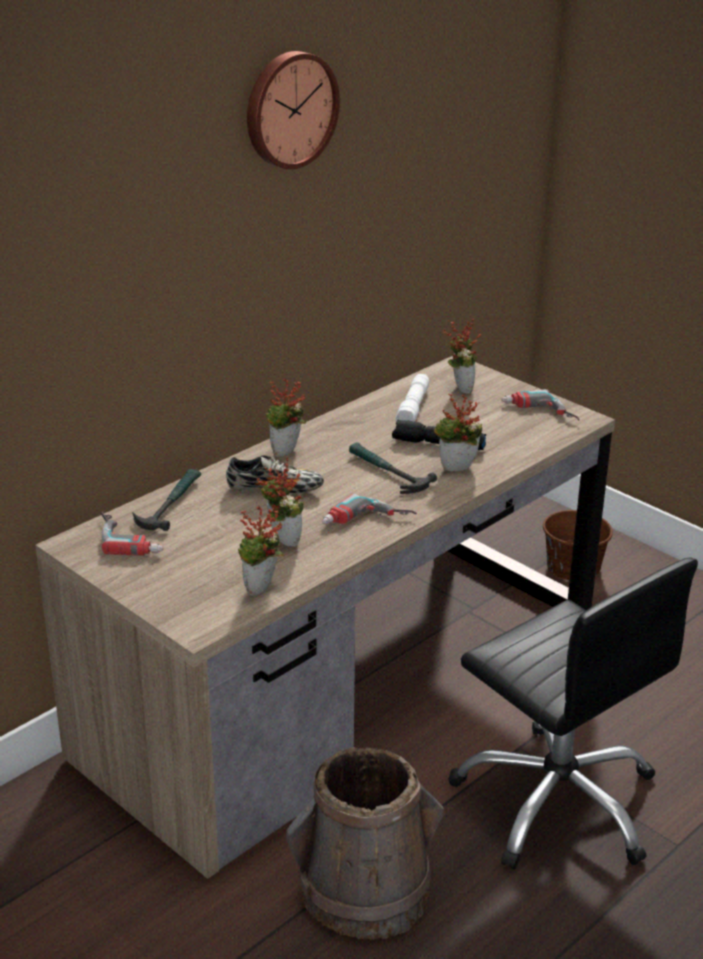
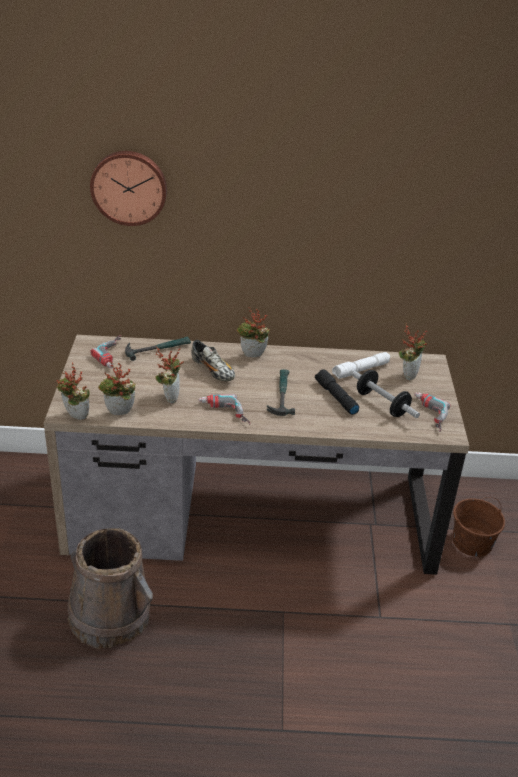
camera: 45 degrees right, 5 degrees up
wall clock [247,51,340,169] -> wall clock moved to [90,151,167,226]
potted plant [434,394,482,472] -> potted plant moved to [57,362,90,420]
black office chair [448,557,698,870] -> none
none -> dumbbell [350,370,420,418]

